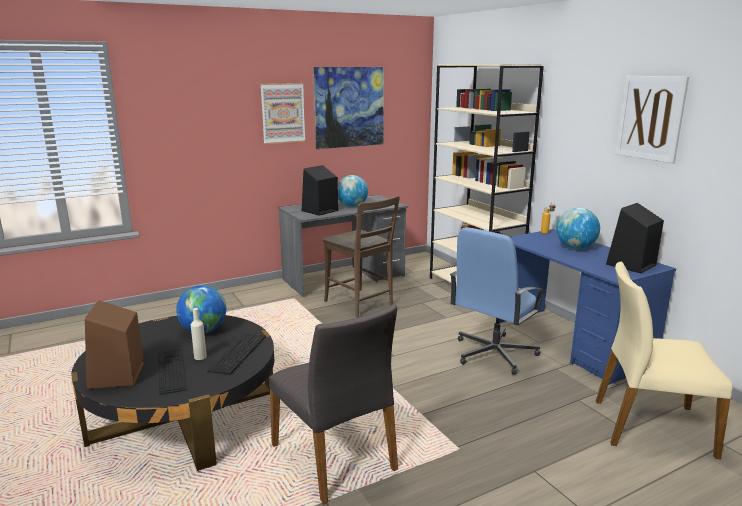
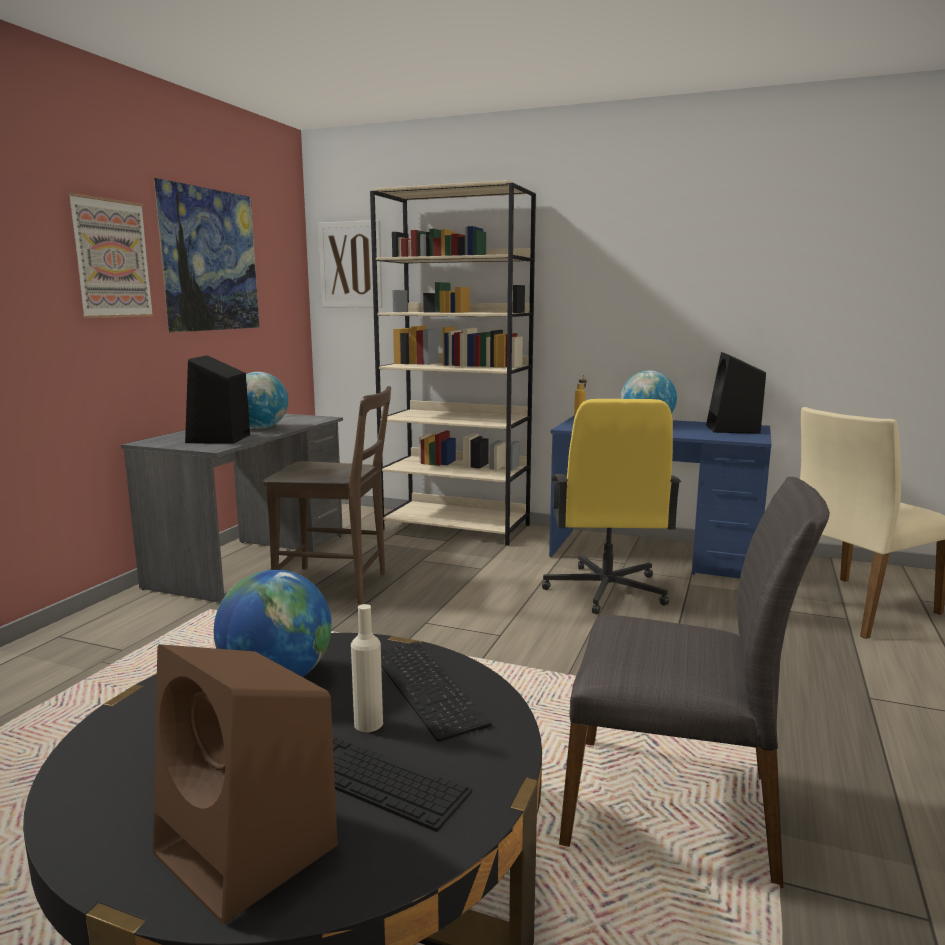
camera: 40 degrees left, 5 degrees down
blue office chair [450,227,546,375] -> yellow office chair [542,399,681,615]
picture [615,76,689,163] -> picture moved to [318,220,383,307]

